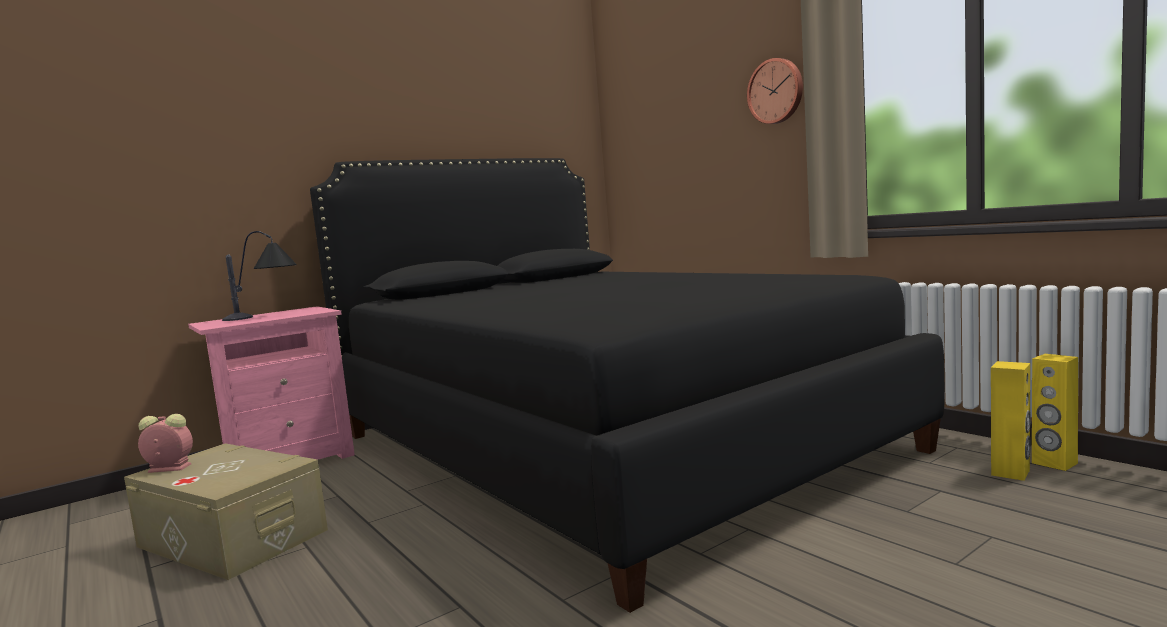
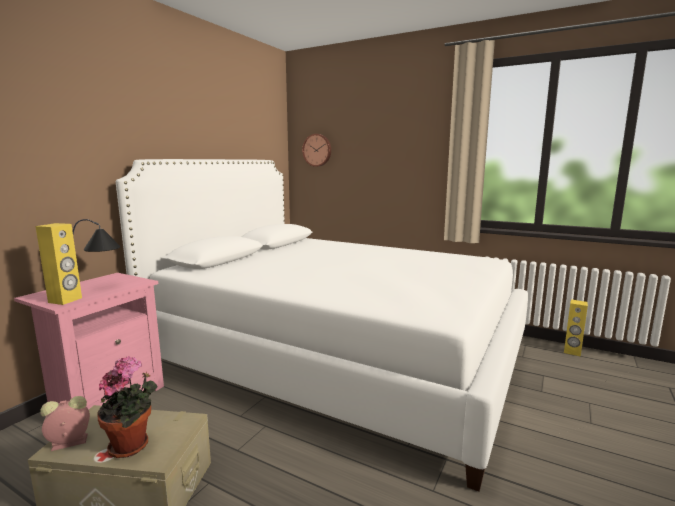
camera: 25 degrees left, 5 degrees up
black bed [310,158,945,613] -> white bed [116,159,528,492]
wall clock [747,58,803,124] -> wall clock moved to [302,134,331,167]
yellow speaker [991,361,1031,481] -> yellow speaker moved to [36,223,82,305]
none -> potted plant [97,356,158,458]

